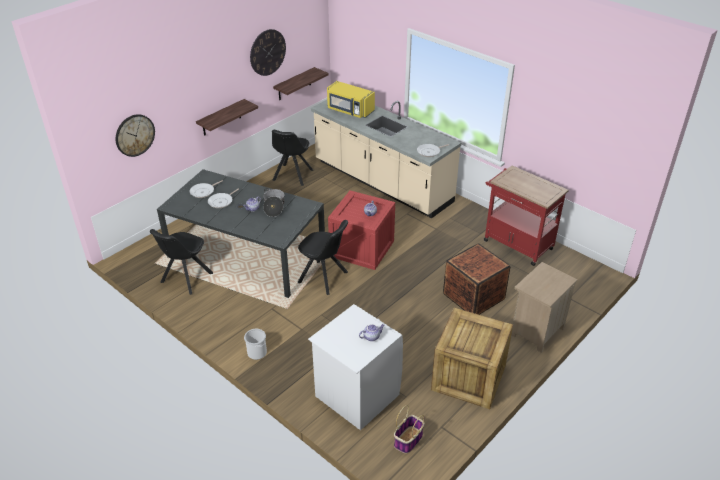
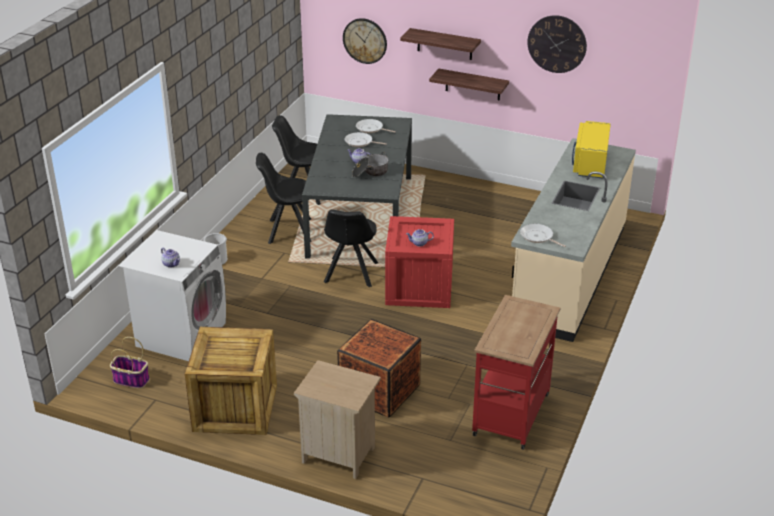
camera: 70 degrees right, 5 degrees down
black chair [272,130,313,186] -> black chair moved to [256,153,312,244]
shelf [273,67,329,100] -> shelf moved to [400,28,481,60]

